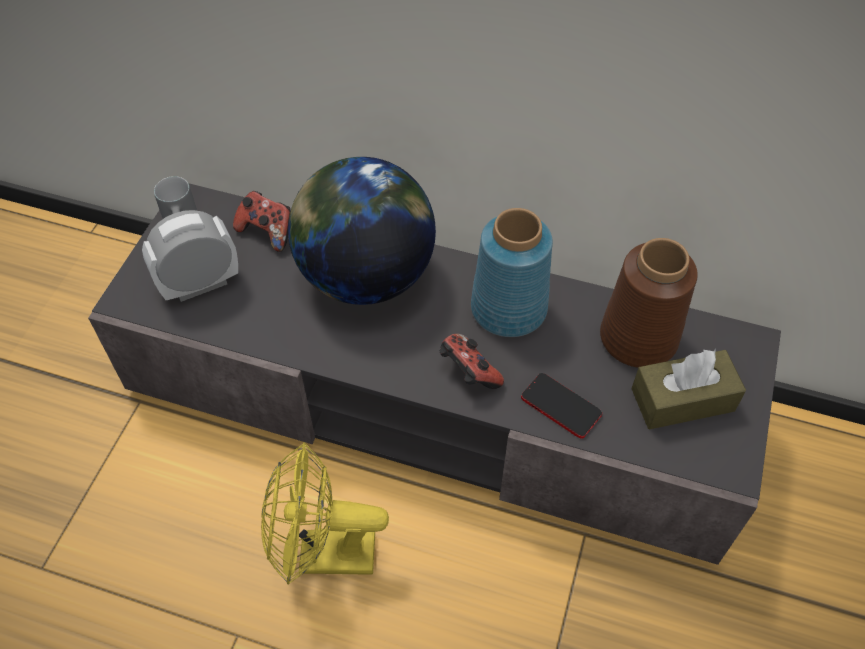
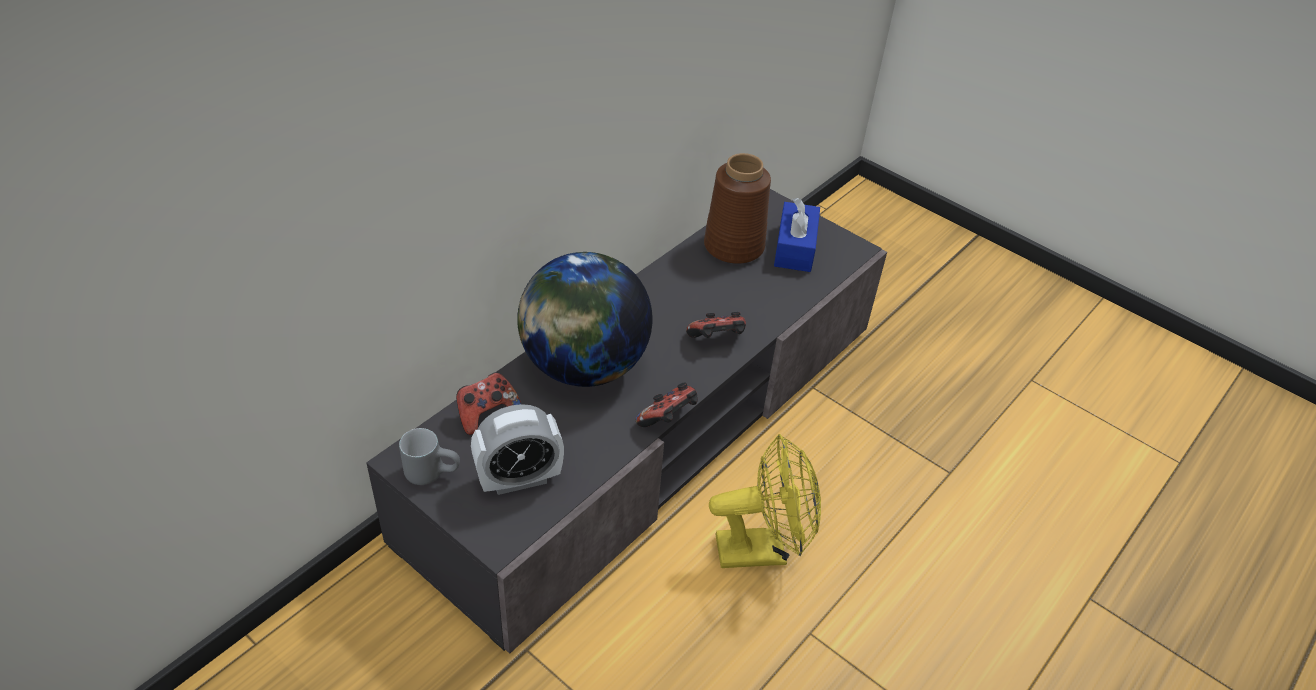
camera: 70 degrees left, 10 degrees down
alarm clock [142,210,238,302] -> alarm clock turned 105 degrees counterclockwise [471,404,564,495]
yellow fan [261,442,389,584] -> yellow fan turned 120 degrees counterclockwise [709,434,821,568]
blue vase [471,208,553,337] -> none
phone [521,373,602,438] -> none
brown tissue box [631,349,746,429] -> blue tissue box [774,198,820,272]
none -> game controller [636,382,698,427]

